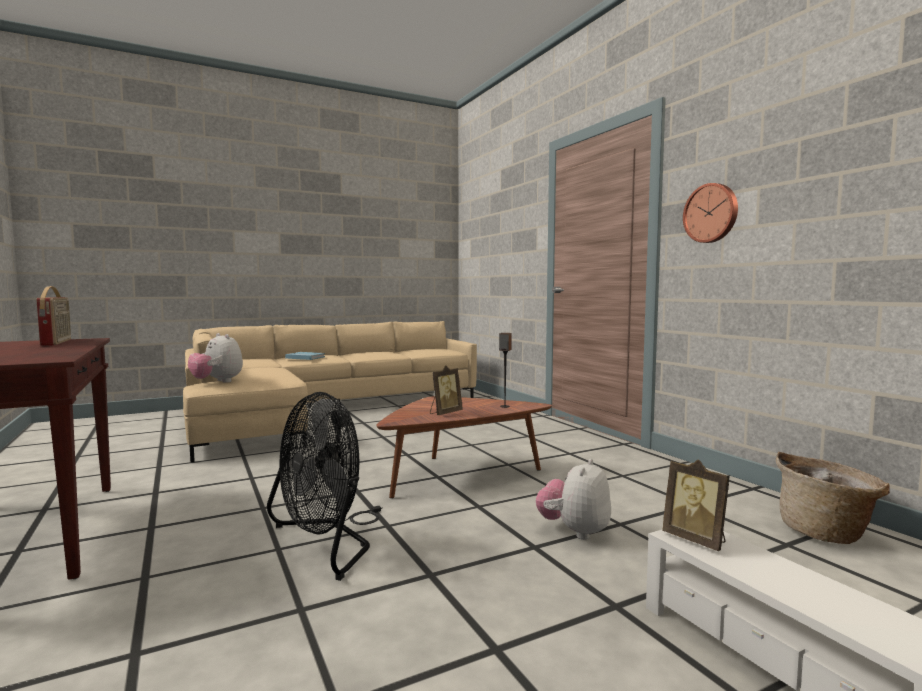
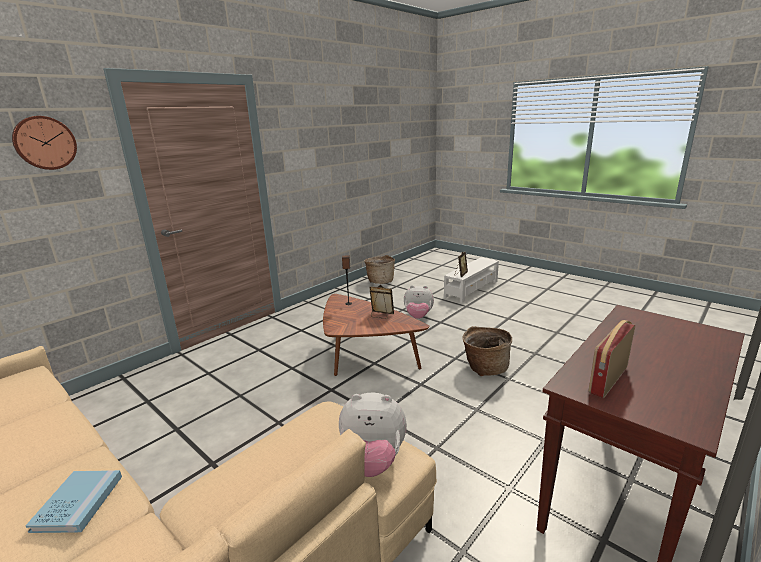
camera: 110 degrees left, 15 degrees up
plush toy [188,333,243,383] -> plush toy turned 75 degrees clockwise [339,393,407,477]
black fan [267,392,382,581] -> basket [462,326,512,376]
wall clock [683,183,738,243] -> wall clock moved to [12,116,77,170]

